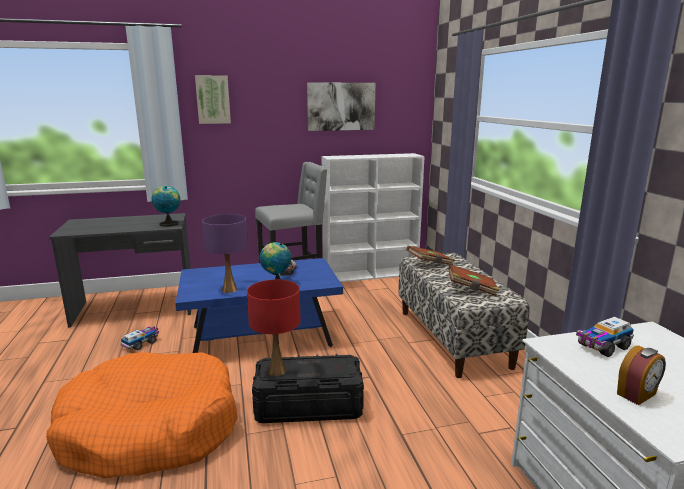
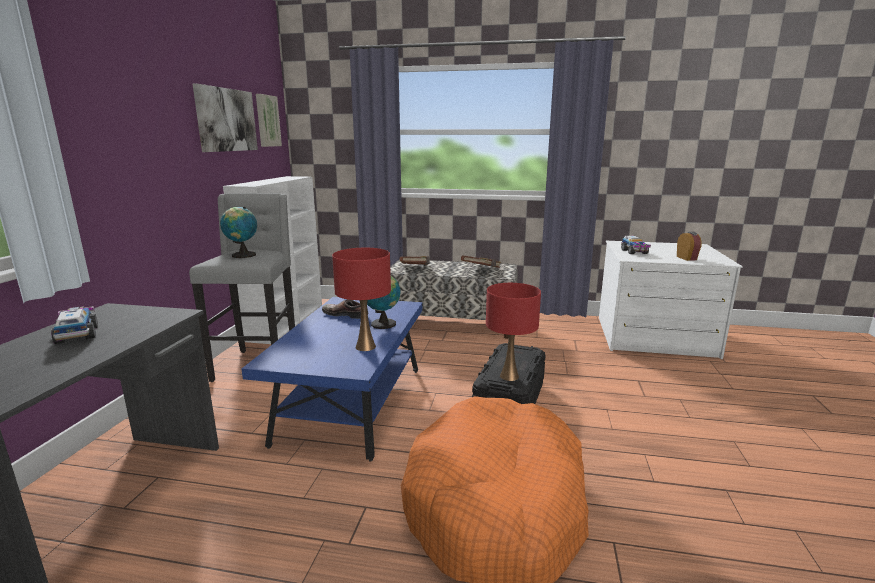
camera: 65 degrees left, 0 degrees up
toy truck [120,326,159,351] -> toy truck moved to [51,305,98,344]
globe [151,186,181,227] -> globe moved to [220,206,257,258]
picture [195,75,231,124] -> picture moved to [256,94,282,147]
purple table lamp [202,214,248,293] -> red table lamp [332,248,391,351]

